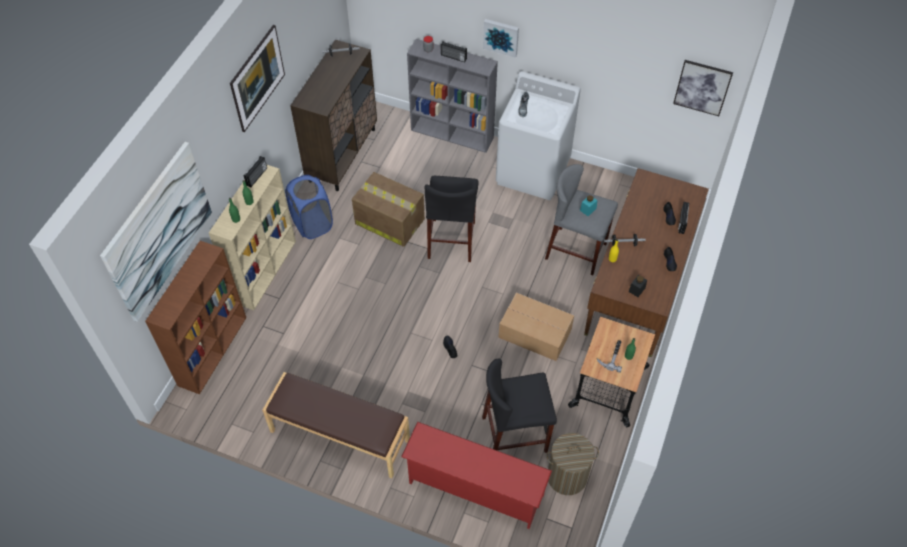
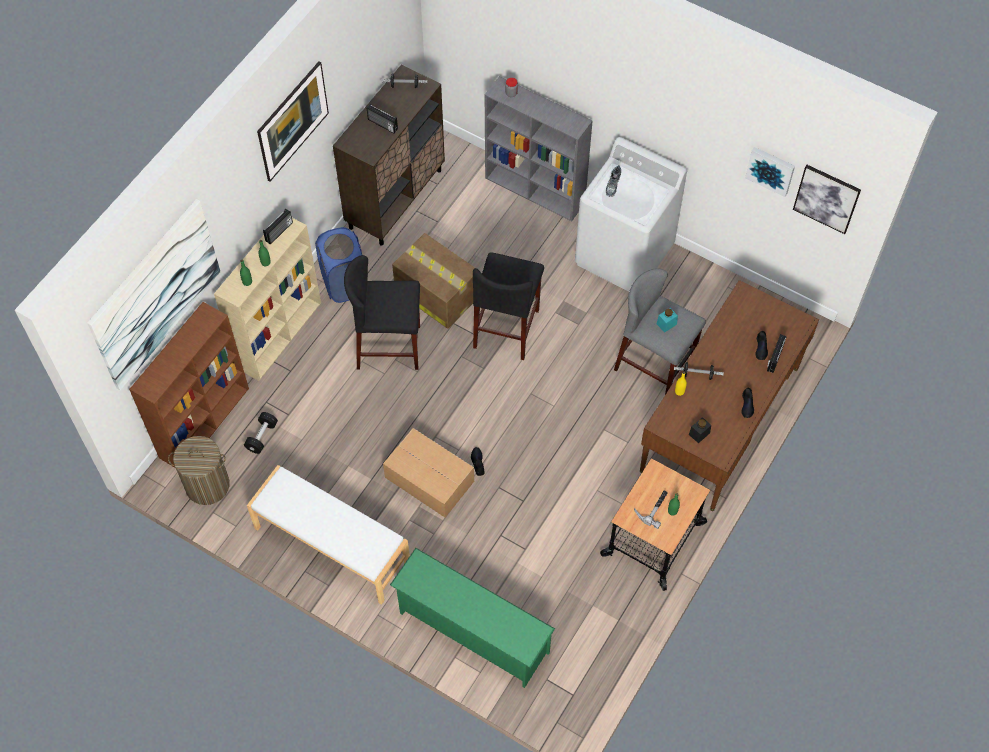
camera: 10 degrees right, 5 degrees up
brown bench [262,372,410,478] -> white bench [247,465,410,605]
red shoe rack [401,421,552,529] -> green shoe rack [390,548,555,688]
radio [441,41,467,62] -> radio moved to [367,104,398,134]
black stool [482,359,557,453] -> black stool moved to [344,255,420,370]
picture [483,19,519,58] -> picture moved to [745,147,795,197]
cardboard box [498,293,574,361] -> cardboard box moved to [383,428,474,518]
laundry basket [547,433,599,495] -> laundry basket moved to [168,436,230,505]
none -> black dumbbell [244,412,278,454]

